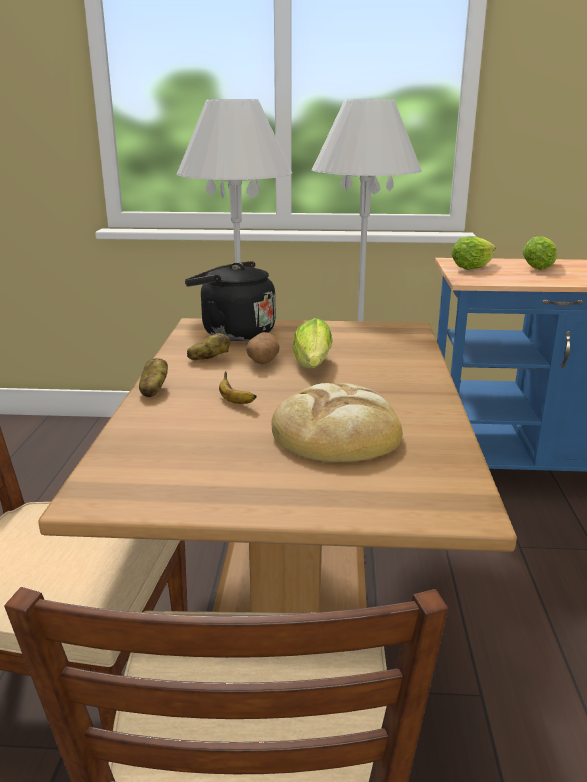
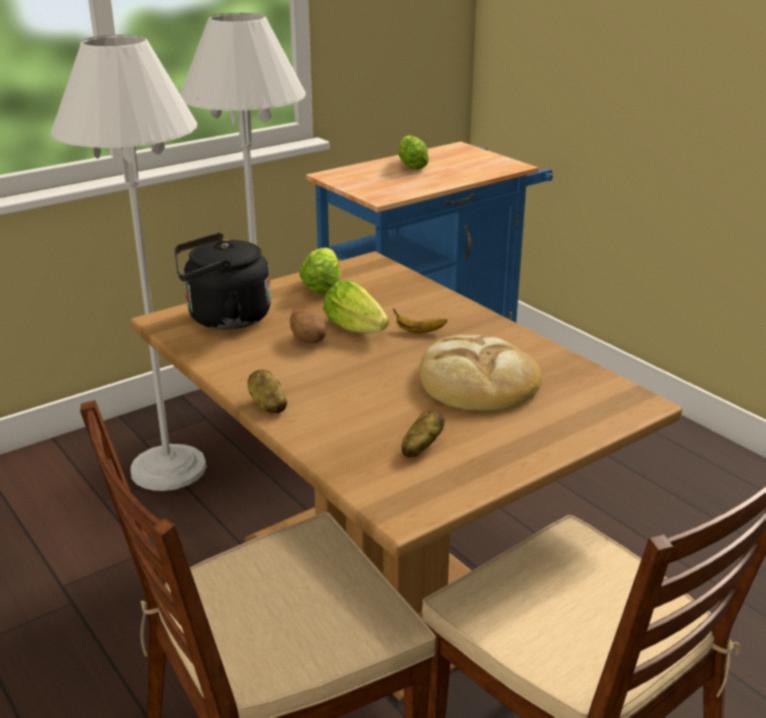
camera: 40 degrees left, 5 degrees up
potato [187,333,231,360] -> potato moved to [402,411,445,458]
banana [219,371,257,404] -> banana moved to [393,308,447,333]
lettuce [451,236,496,270] -> lettuce moved to [299,248,341,294]

